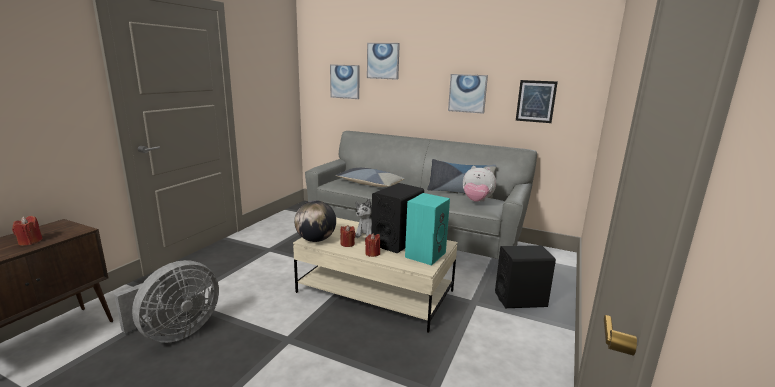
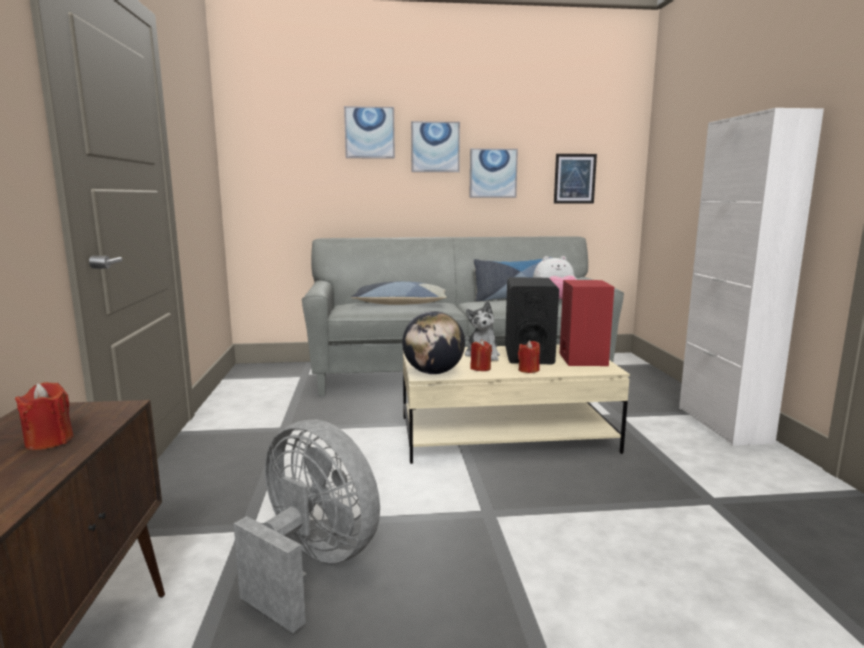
camera: 30 degrees left, 5 degrees down
grey fan [114,260,219,343] -> grey fan turned 60 degrees counterclockwise [233,420,380,633]
picture [330,64,360,99] -> picture moved to [411,121,460,172]
turquoise speaker [405,193,450,265] -> red speaker [560,280,614,366]
black speaker [495,245,556,308] -> none
none -> white cabinet [679,108,824,446]

